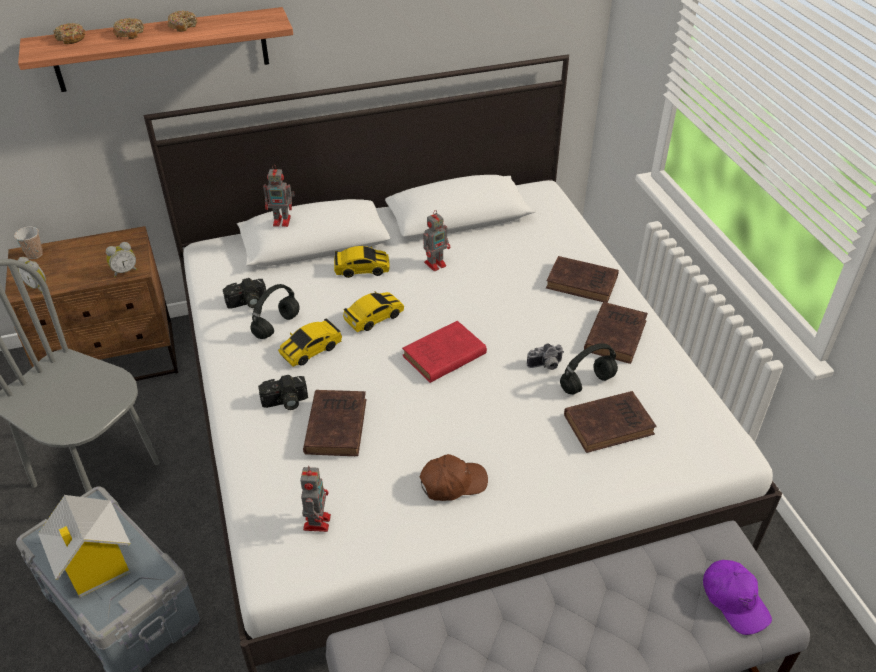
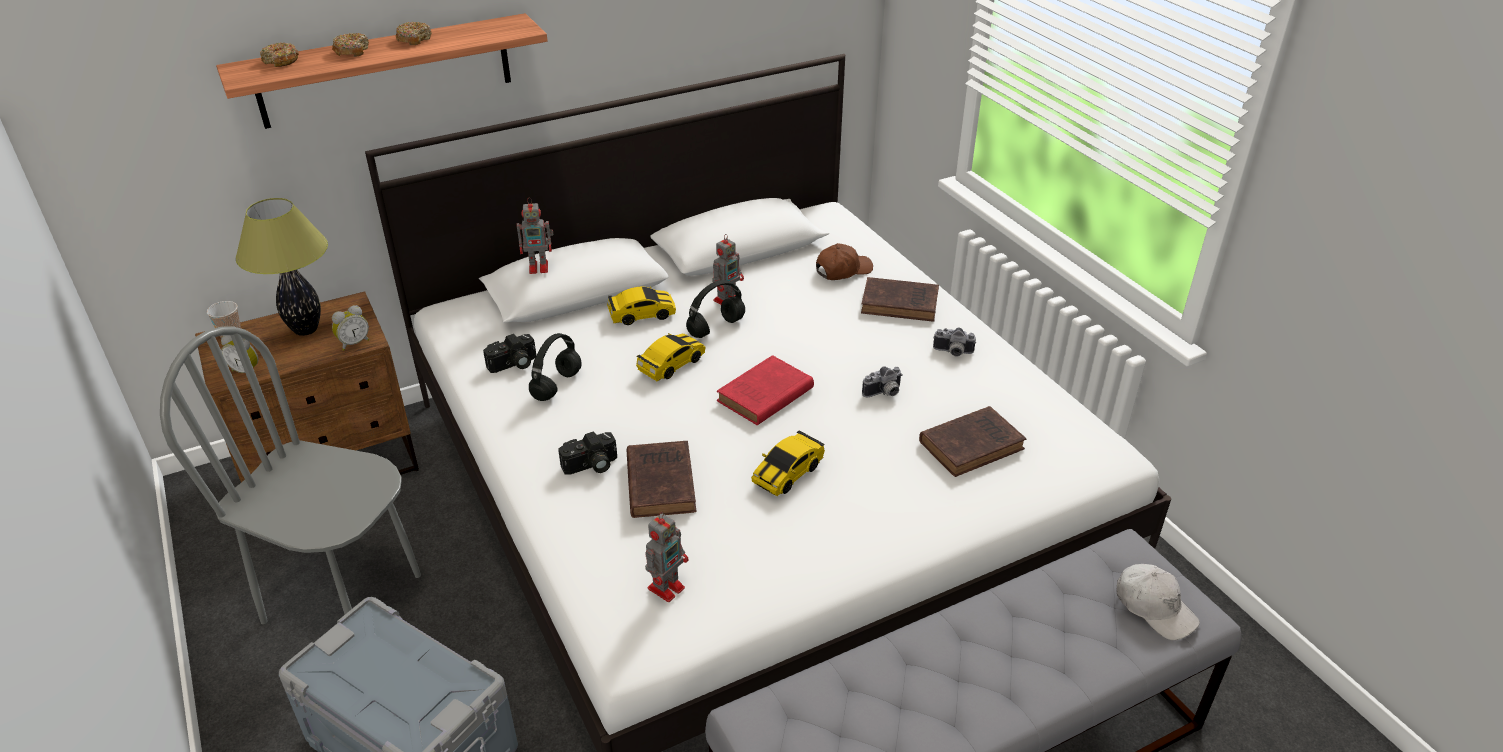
camera: 10 degrees left, 5 degrees down
toy house [38,495,131,597] -> none
toy car [278,318,342,367] -> toy car moved to [751,430,825,496]
toy robot [300,466,331,532] -> toy robot turned 45 degrees clockwise [645,512,688,602]
brown cap [420,454,488,501] -> brown cap moved to [816,243,873,280]
black headphones [560,343,618,394] -> black headphones moved to [686,280,745,338]
brown book [584,302,648,364] -> camera [933,328,976,357]
purple cap [703,560,772,635] -> white cap [1117,564,1200,640]
none -> table lamp [236,198,328,336]

